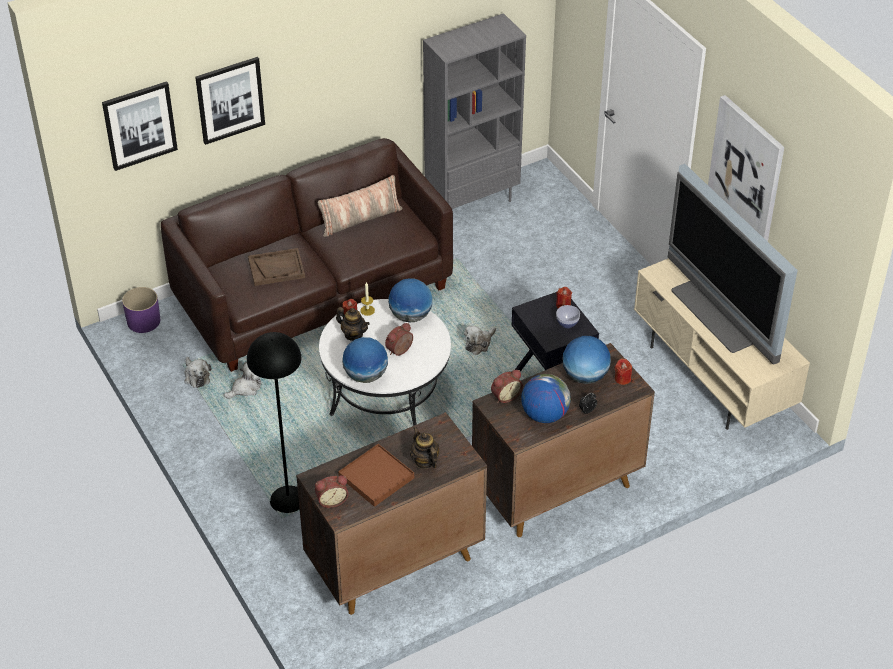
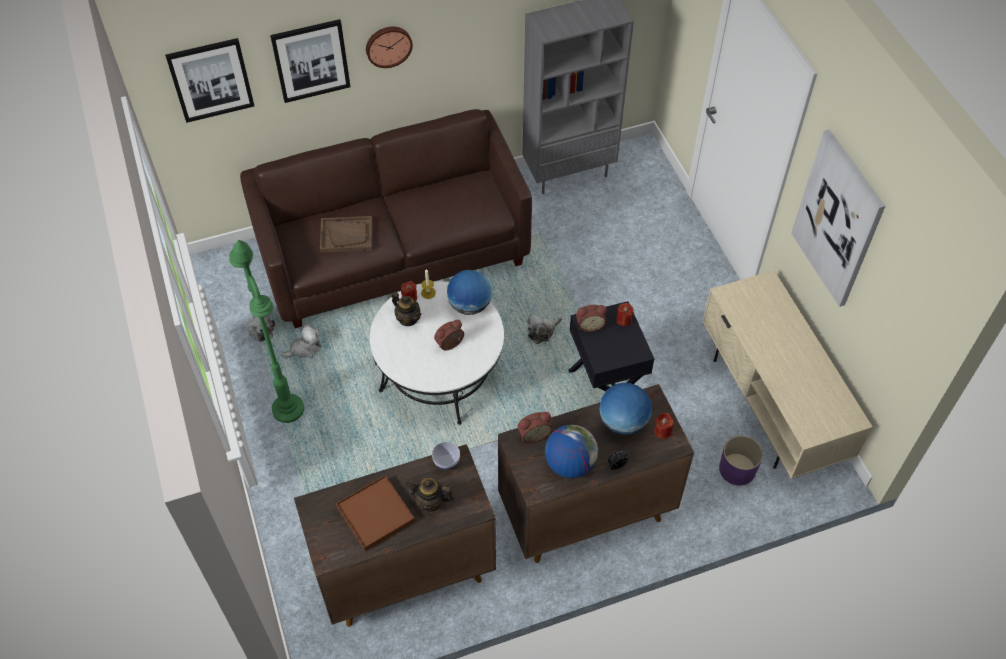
camera: 10 degrees right, 10 degrees up
purple planter [122,287,160,333] -> purple planter moved to [719,436,763,485]
black floor lamp [247,332,301,513] -> none
alarm clock [315,475,349,508] -> alarm clock moved to [576,305,607,332]
pillow [318,175,402,237] -> none
globe [342,337,388,383] -> none
teapot [410,427,439,469] -> teapot turned 60 degrees counterclockwise [405,478,455,513]
bowl [556,305,580,328] -> bowl moved to [432,442,460,470]
television [668,164,798,365] -> none
none -> green floor lamp [229,240,304,423]
none -> wall clock [366,27,413,68]

